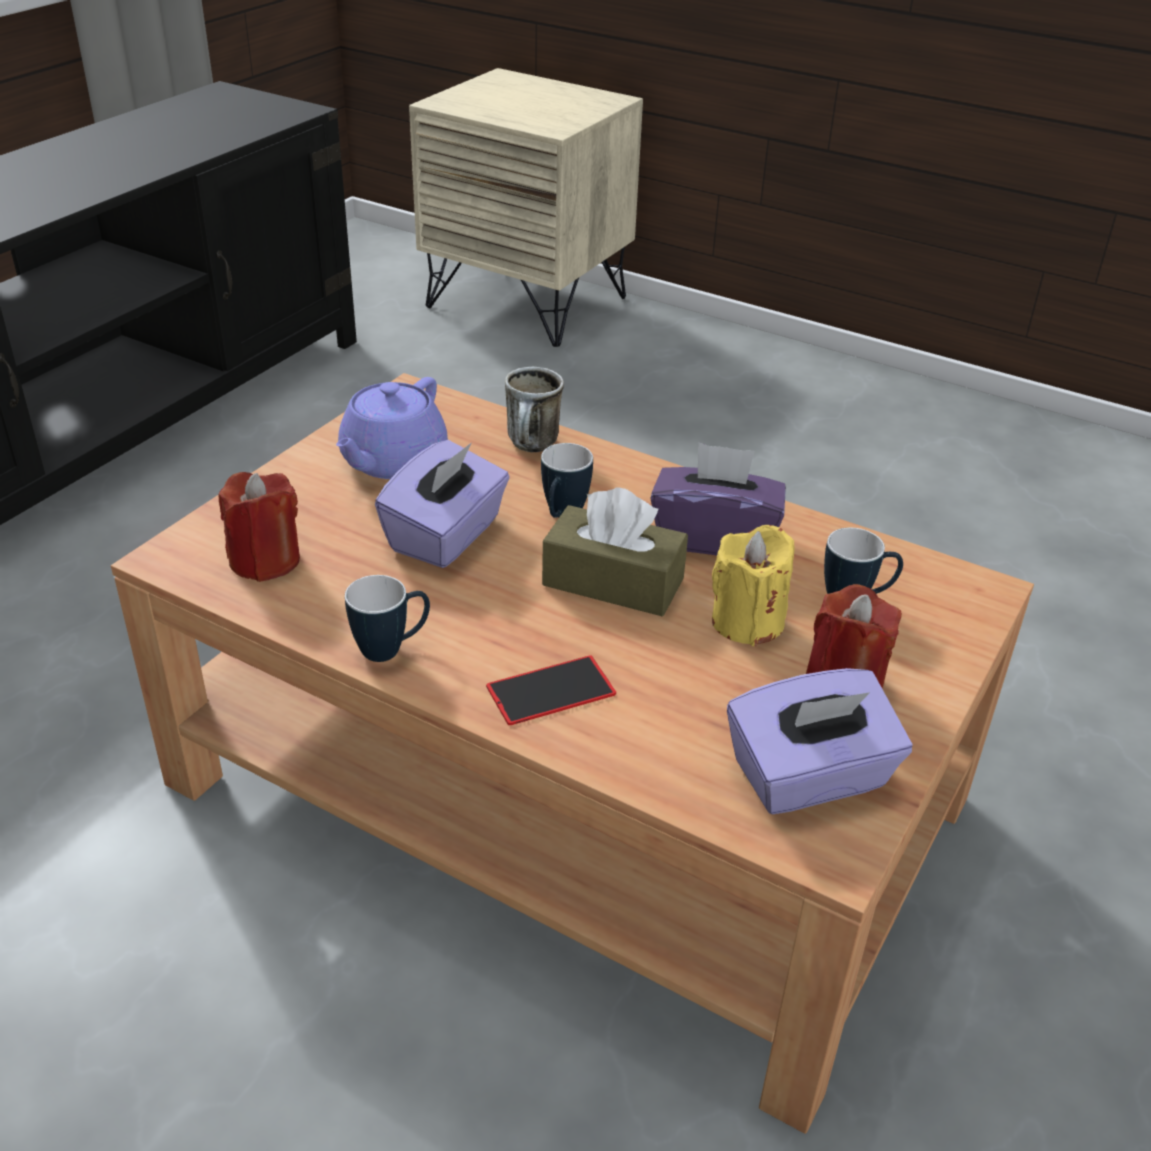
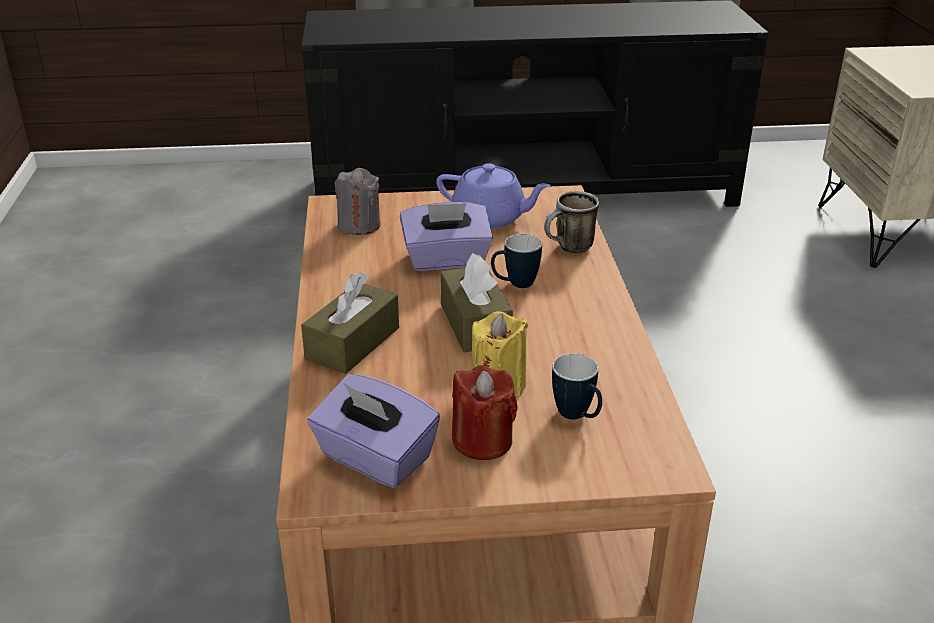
camera: 55 degrees right, 5 degrees down
red candle [219,472,300,582] -> grey candle [334,168,380,235]
purple teapot [336,377,448,479] -> purple teapot turned 150 degrees counterclockwise [436,163,551,229]
mug [345,575,430,662] -> none
phone [486,656,616,725] -> brown tissue box [301,272,399,374]
purple tissue box [650,442,786,555] -> none

